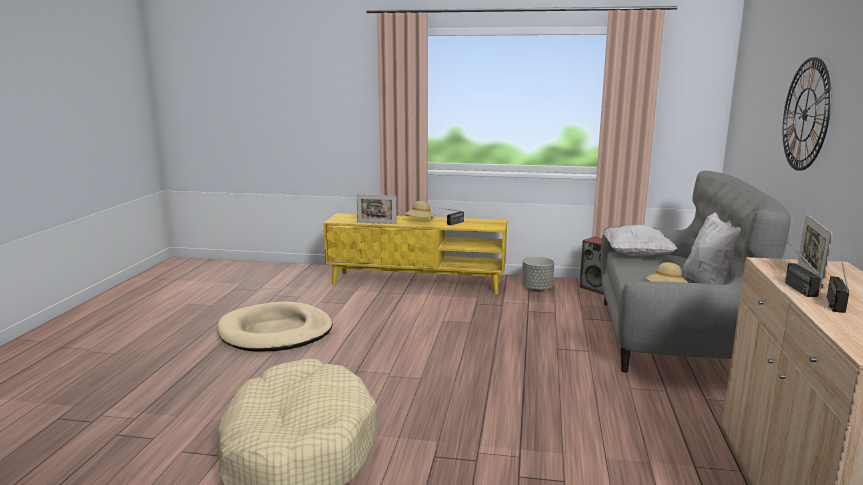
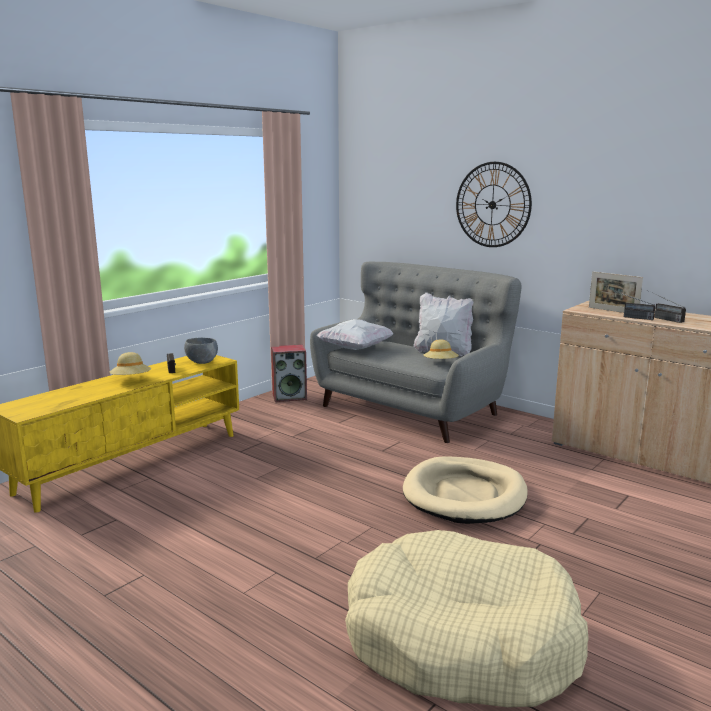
camera: 60 degrees left, 0 degrees up
beige dog bed [217,302,332,352] -> beige dog bed moved to [403,456,528,524]
picture frame [357,194,397,224] -> none
grey planter [522,256,554,291] -> none
none -> grey bowl [184,338,218,364]

